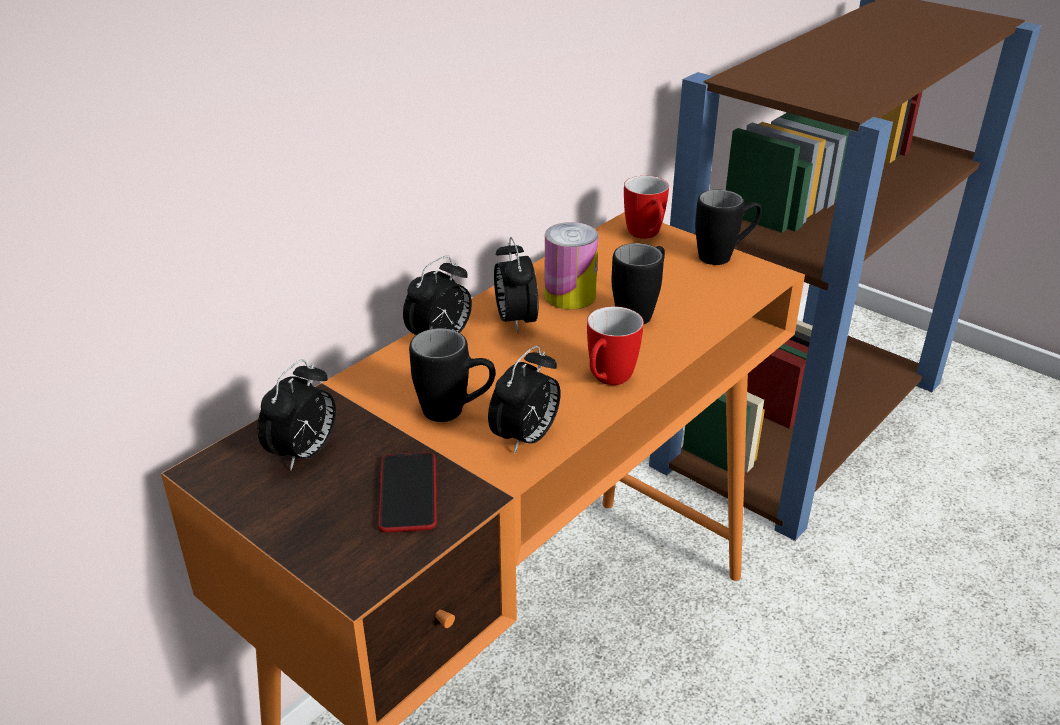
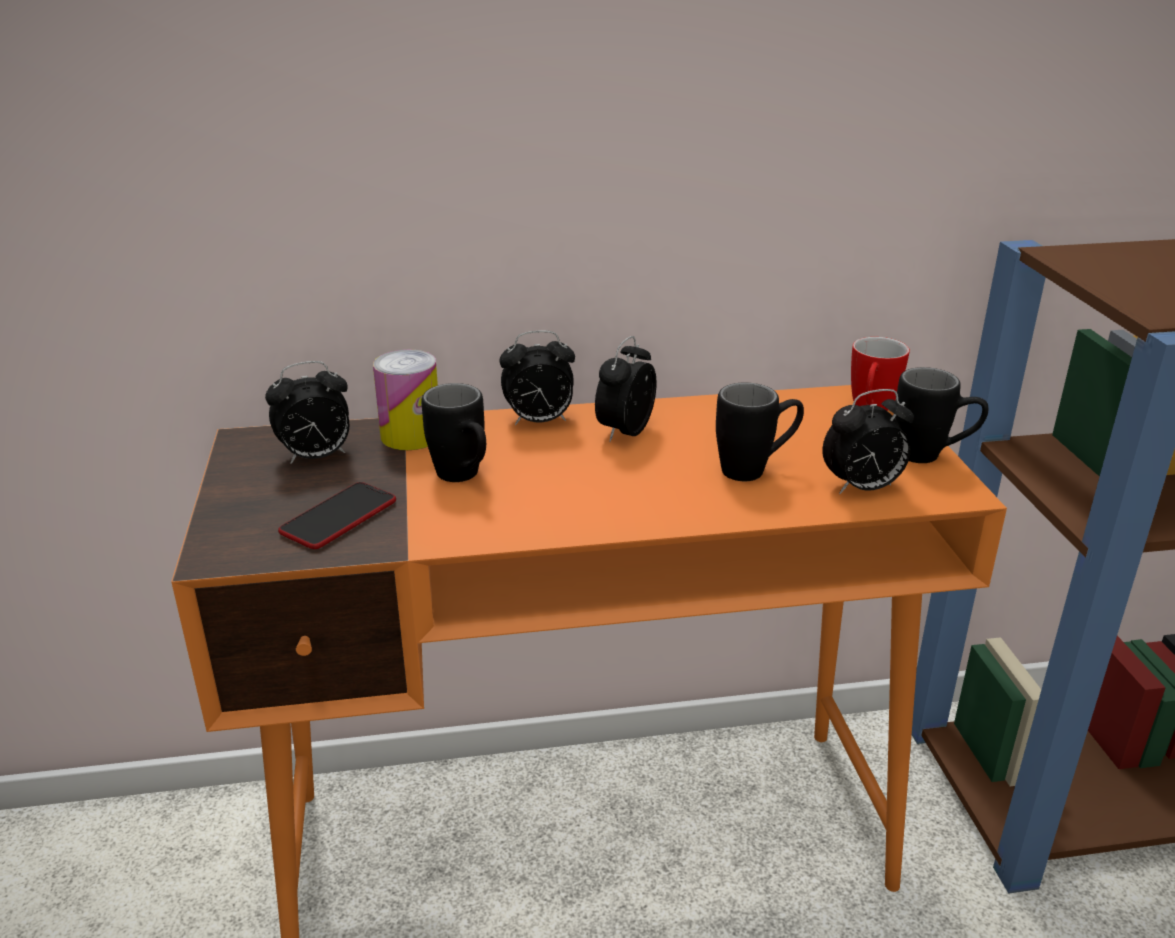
camera: 40 degrees right, 5 degrees down
alarm clock [488,346,561,454] -> alarm clock moved to [823,389,914,494]
can [544,222,599,309] -> can moved to [373,350,438,450]
mug [587,306,644,385] -> none

